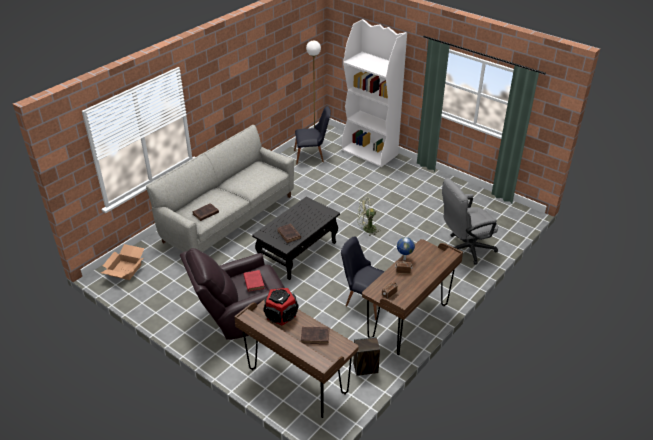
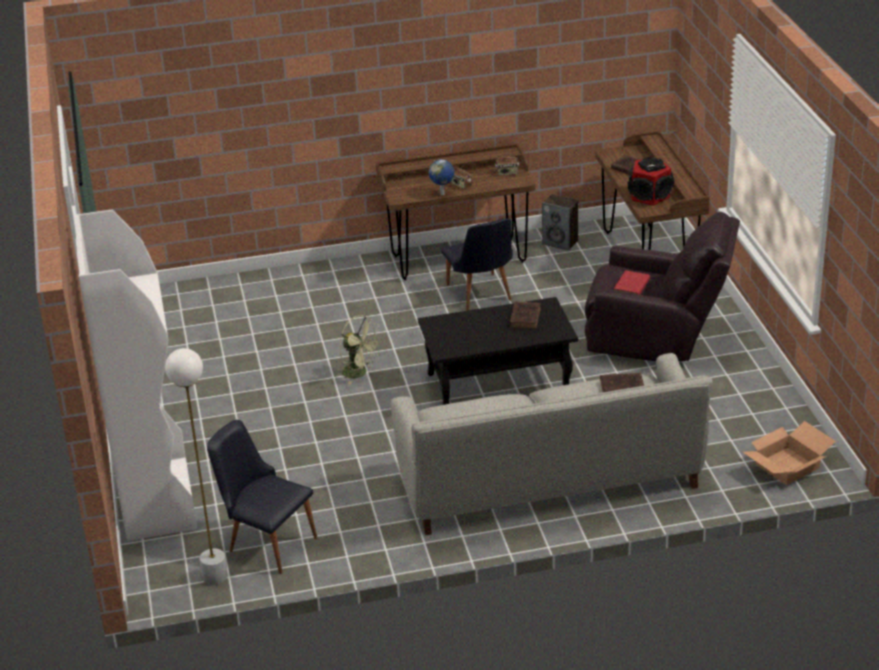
camera: 140 degrees left, 5 degrees down
grey office chair [442,178,499,265] -> none

